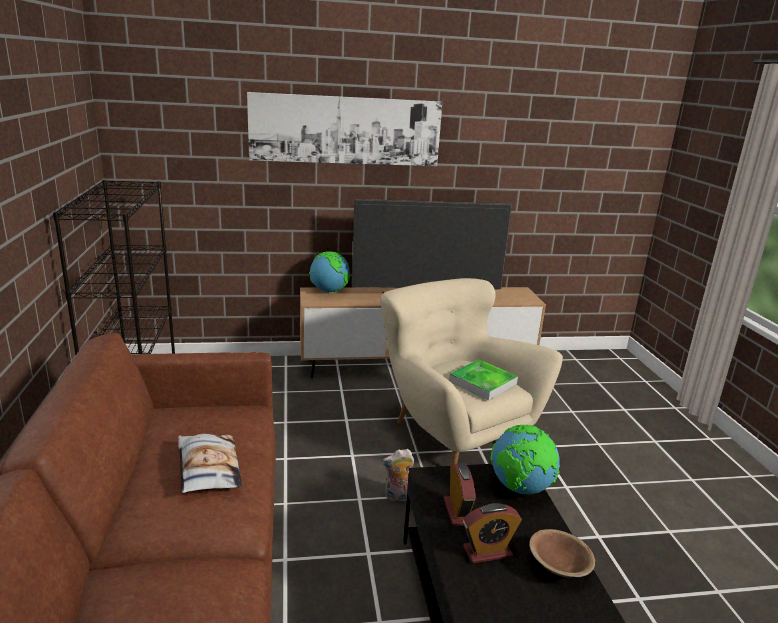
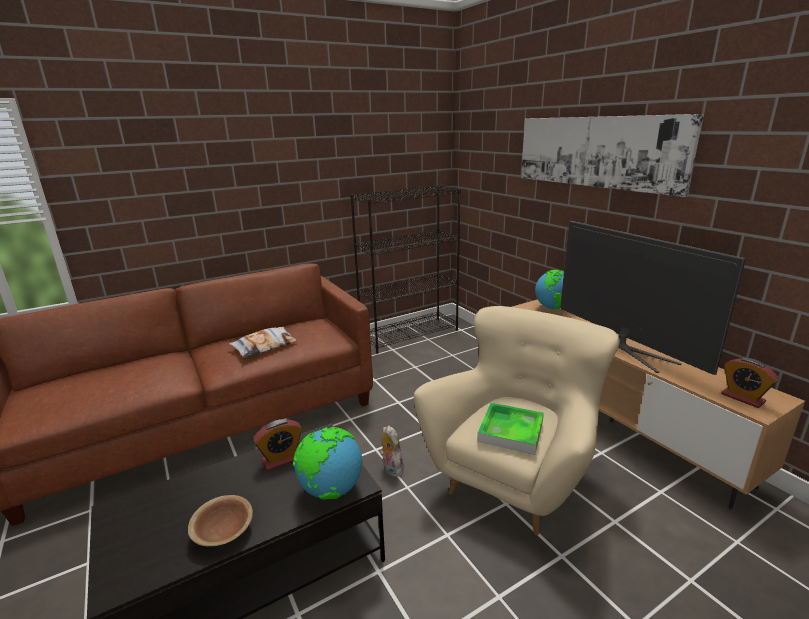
camera: 70 degrees right, 0 degrees up
alarm clock [463,503,522,564] -> alarm clock moved to [721,358,779,408]

